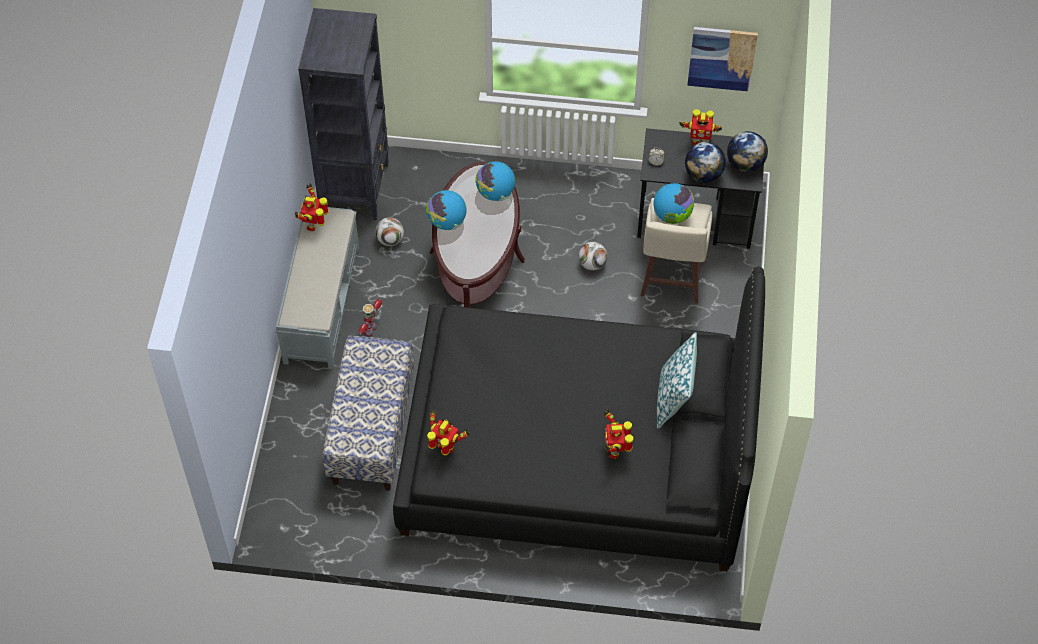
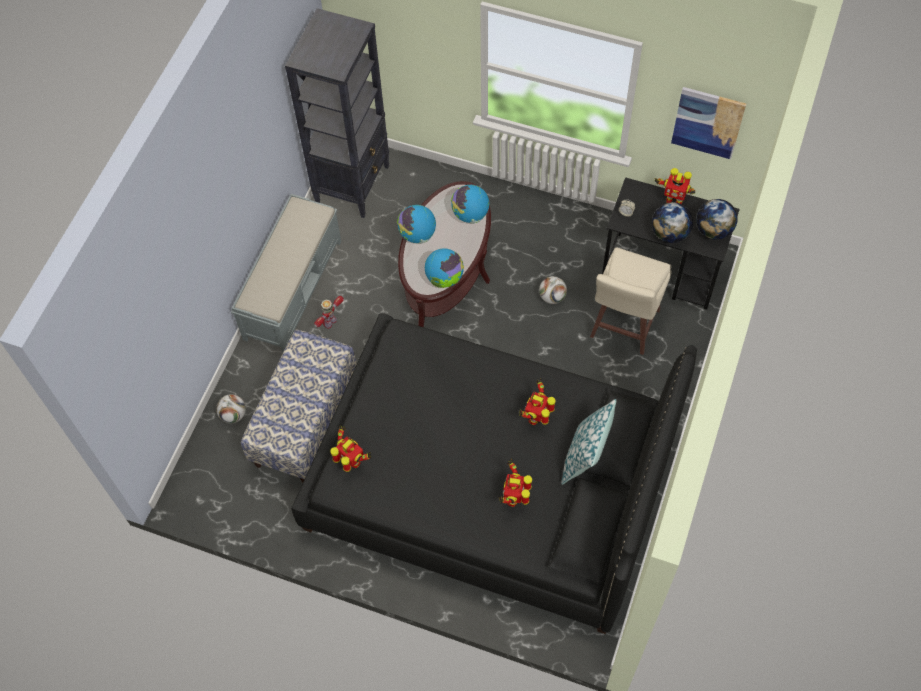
camera: 15 degrees right, 5 degrees up
toy robot [295,183,329,231] -> toy robot moved to [519,378,556,425]
football [375,217,404,246] -> football moved to [216,394,246,423]
globe [654,183,694,224] -> globe moved to [425,248,464,288]

